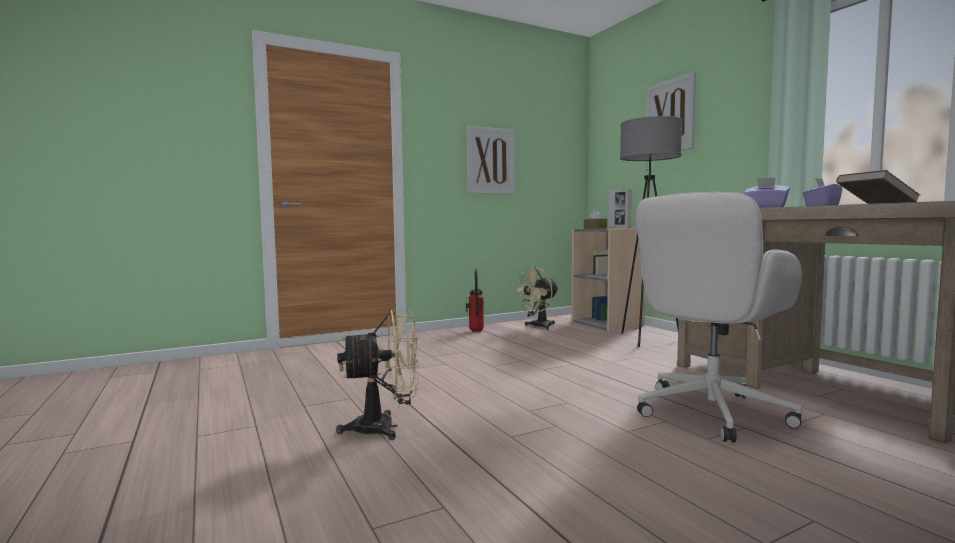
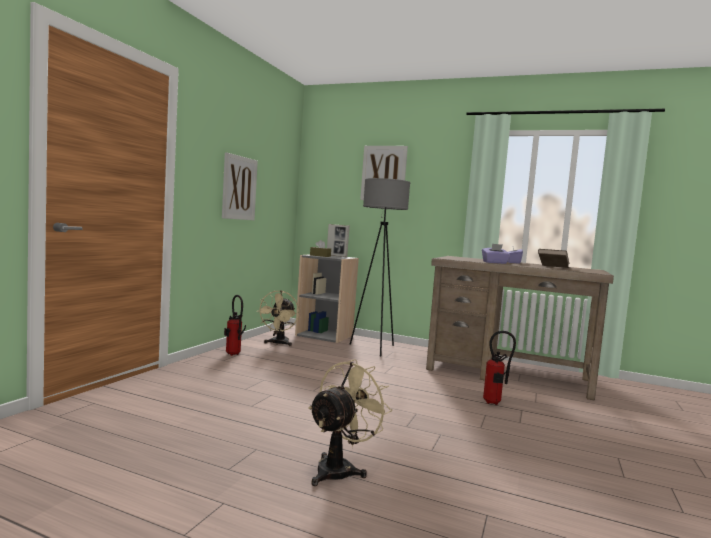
camera: 40 degrees left, 0 degrees up
white office chair [636,192,803,443] -> fire extinguisher [483,331,516,405]

